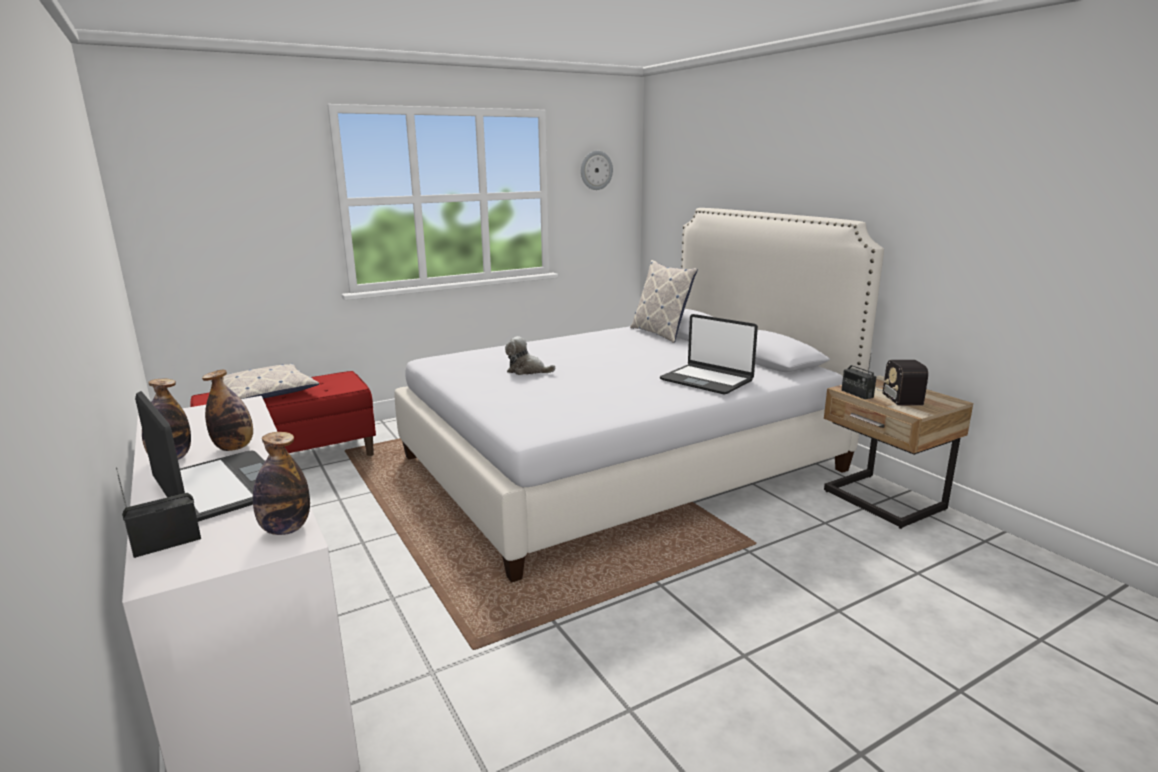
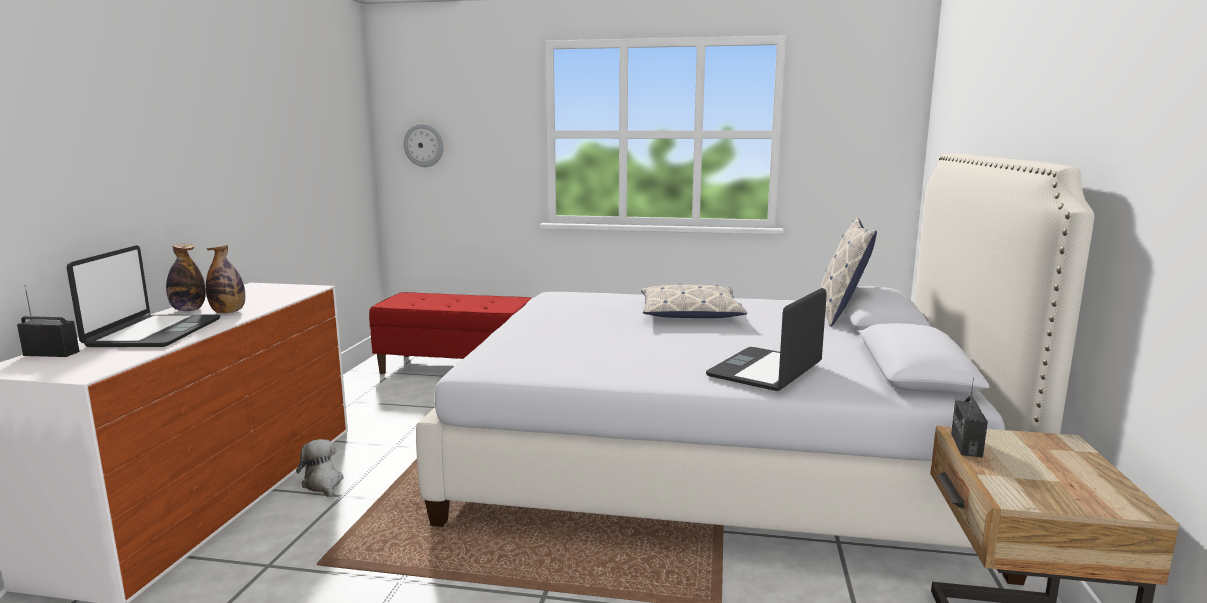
camera: 40 degrees right, 5 degrees down
pillow [211,363,319,399] -> pillow moved to [641,284,747,318]
bottle [253,432,310,535] -> none
plush toy [505,336,555,375] -> plush toy moved to [296,439,344,497]
wall clock [581,151,613,190] -> wall clock moved to [403,124,444,167]
laptop [660,314,758,394] -> laptop turned 45 degrees clockwise [706,288,827,391]
radio [875,360,928,406] -> none

